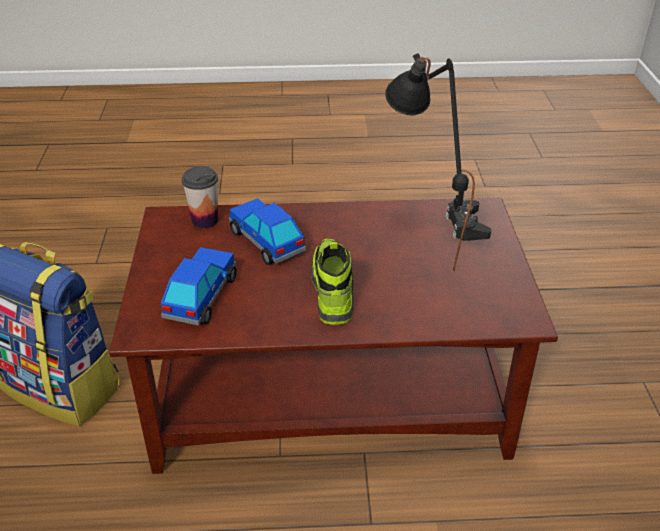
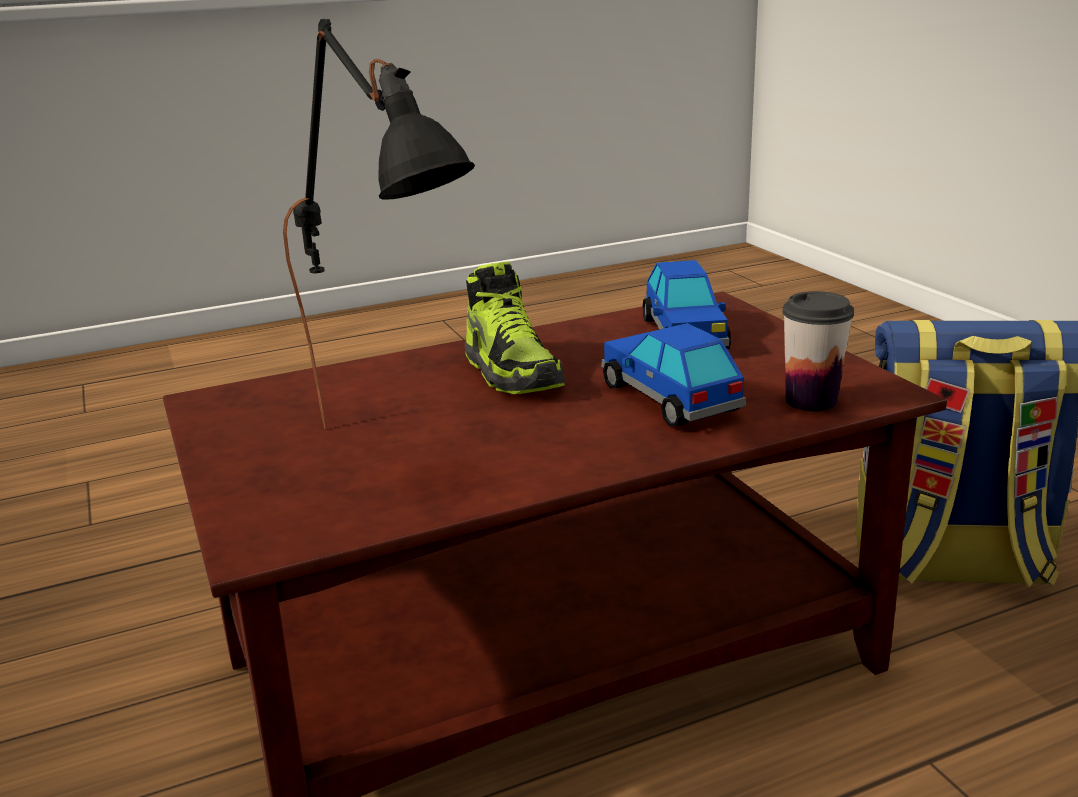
camera: 160 degrees right, 15 degrees down
toy car [229,198,306,265] -> toy car turned 150 degrees counterclockwise [601,323,746,427]
black game controller [445,200,491,241] -> none

